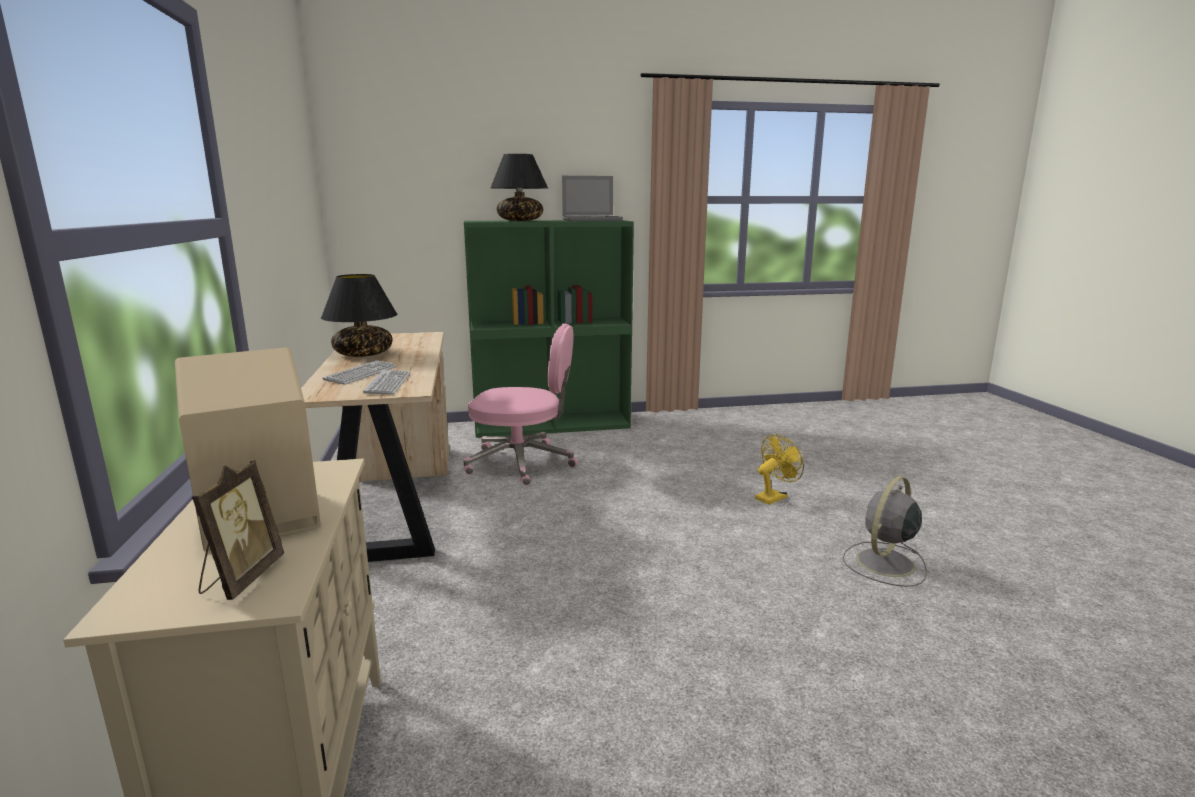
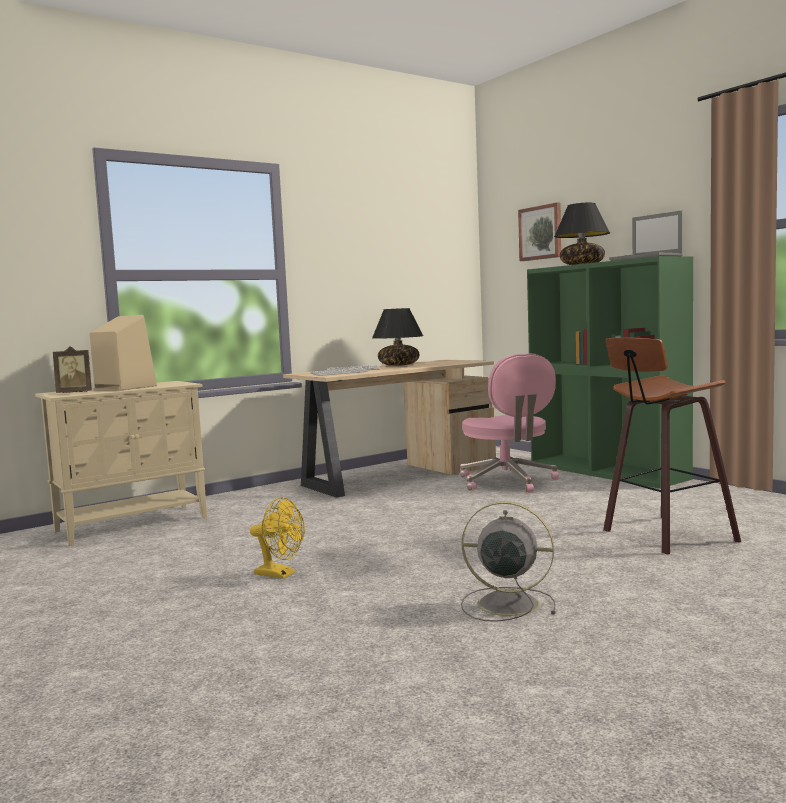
camera: 65 degrees right, 10 degrees down
yellow fan [755,434,804,505] -> yellow fan moved to [250,497,305,579]
none -> picture [518,202,561,261]
none -> stool [603,338,741,555]

